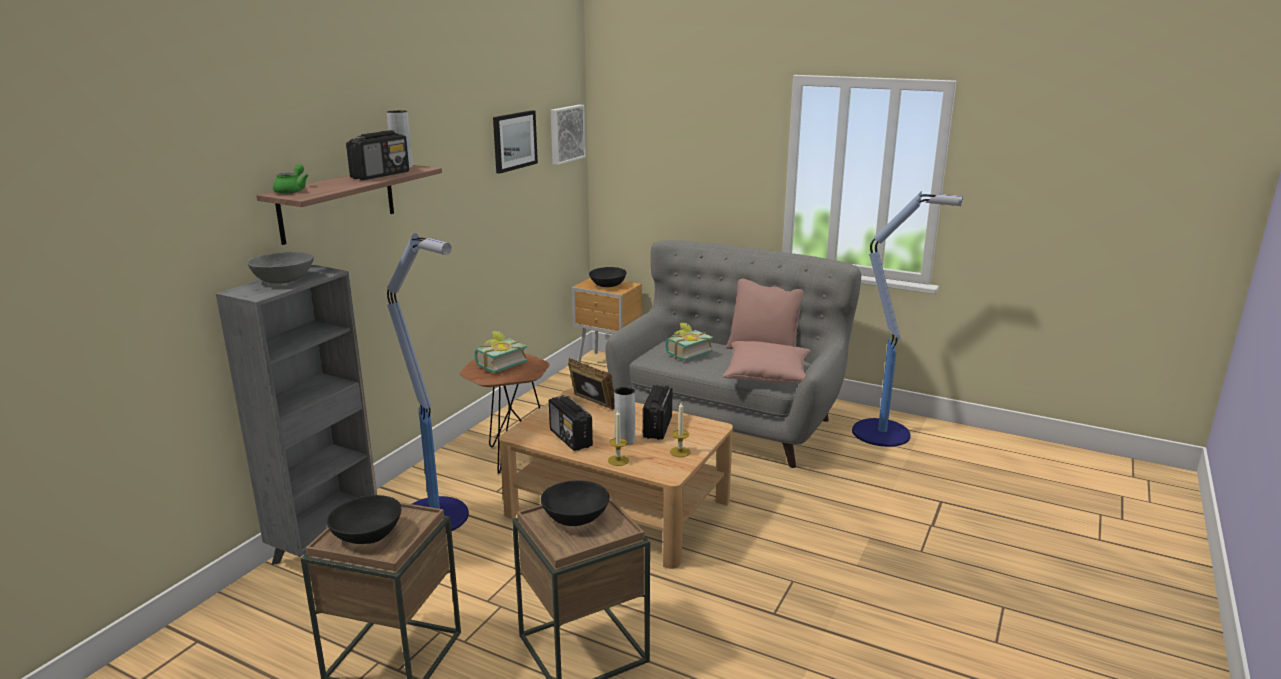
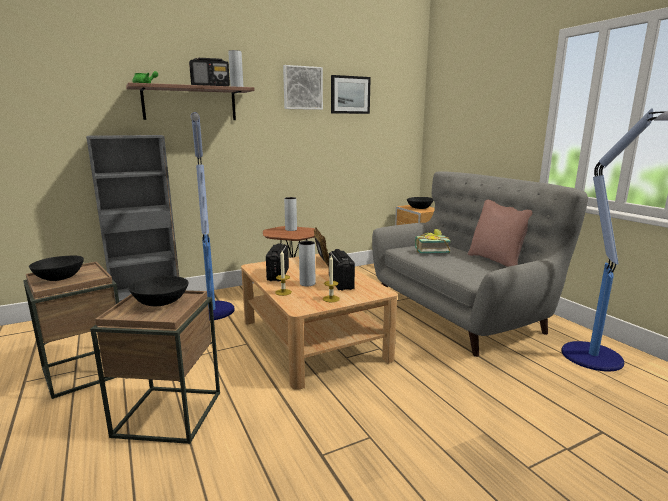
camera: 35 degrees right, 5 degrees down
grey bowl [247,252,314,284] -> none
book [475,331,528,373] -> grey vase [284,197,297,231]
picture [551,105,586,165] -> picture moved to [283,65,323,110]
radio [643,385,672,440] -> radio turned 120 degrees clockwise [329,249,355,290]
pink pillow [723,341,811,383] -> none

